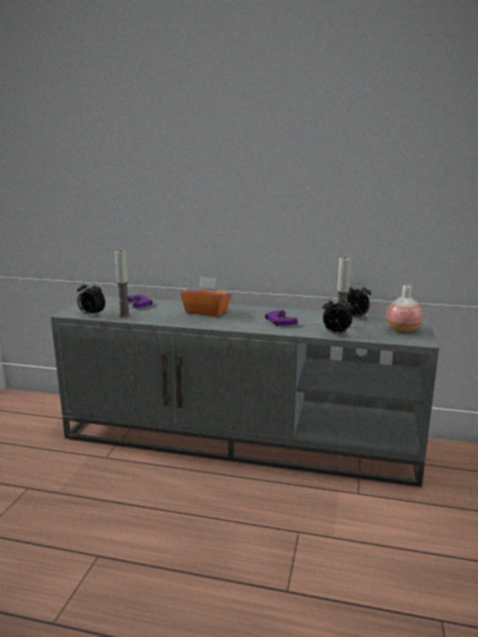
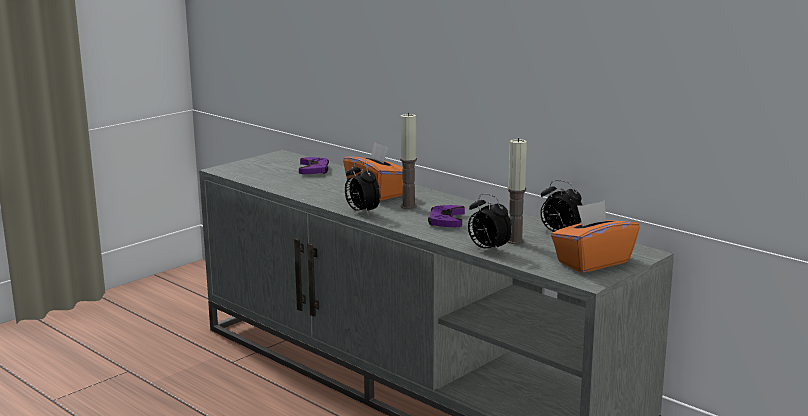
camera: 30 degrees right, 0 degrees up
alarm clock [77,280,105,316] -> alarm clock moved to [345,161,380,216]
candle [115,250,130,317] -> candle moved to [400,113,417,209]
vase [386,285,423,333] -> orange tissue box [551,201,640,273]

